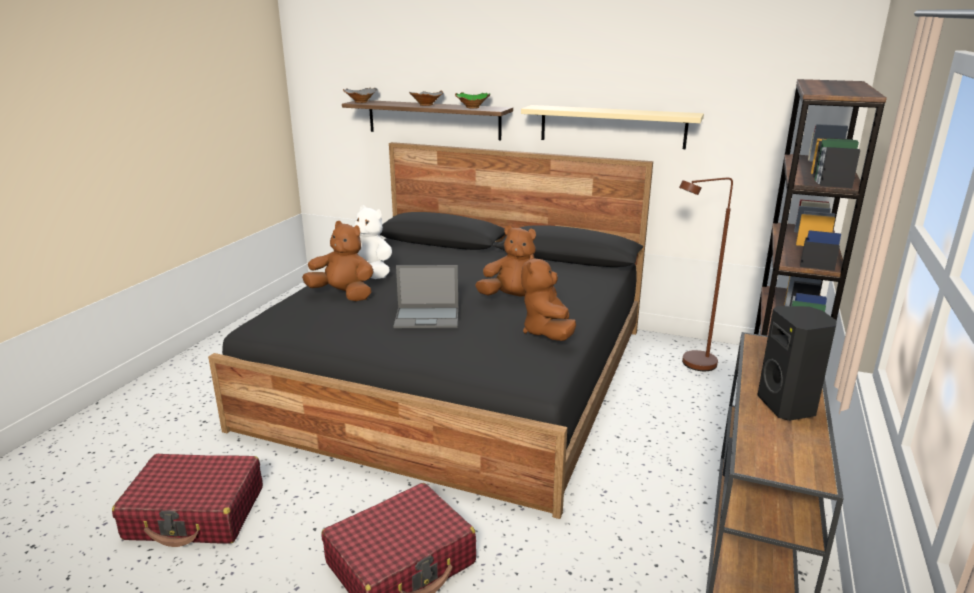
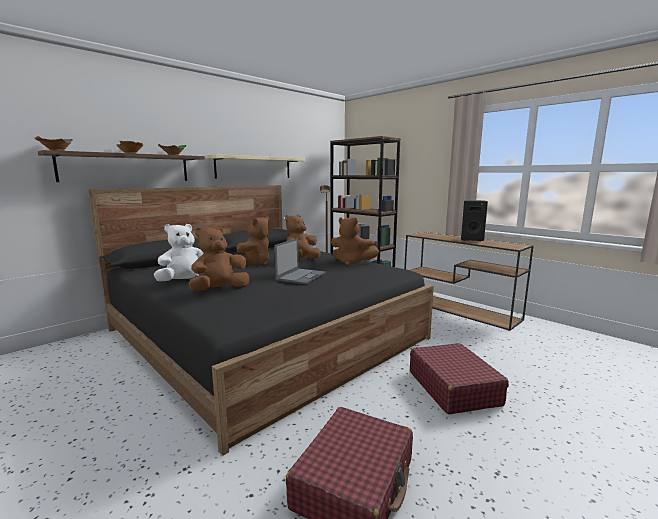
camera: 65 degrees left, 10 degrees down
none -> brown plush toy [235,216,269,265]

